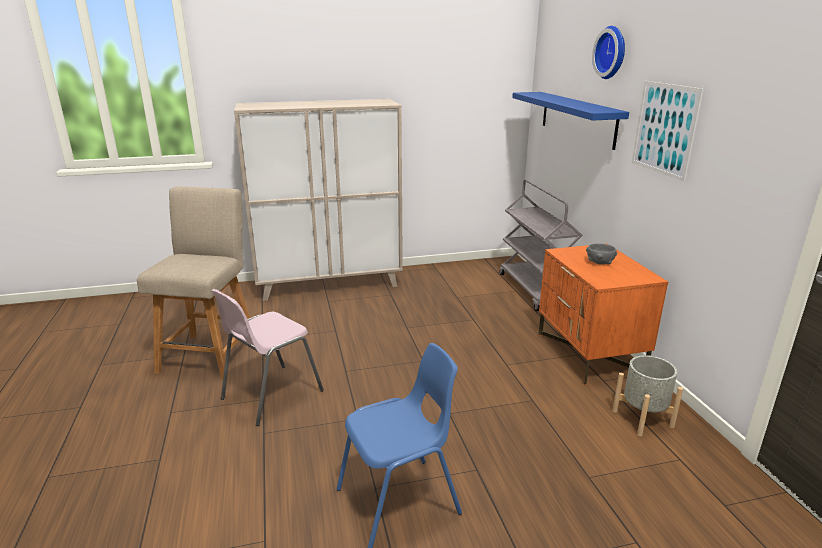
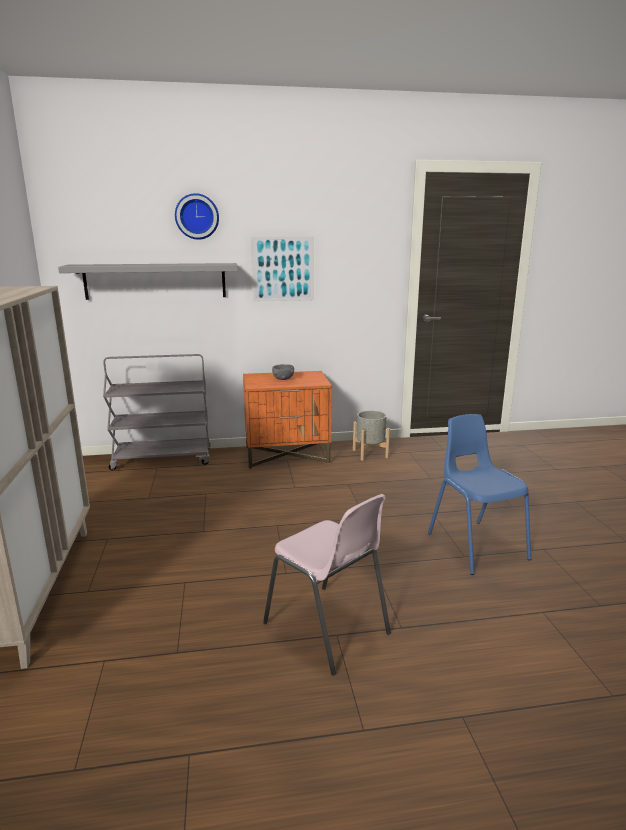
camera: 85 degrees left, 5 degrees down
beige chair [137,186,250,380] -> none
blue shelf [512,92,629,150] -> grey shelf [58,263,238,300]

